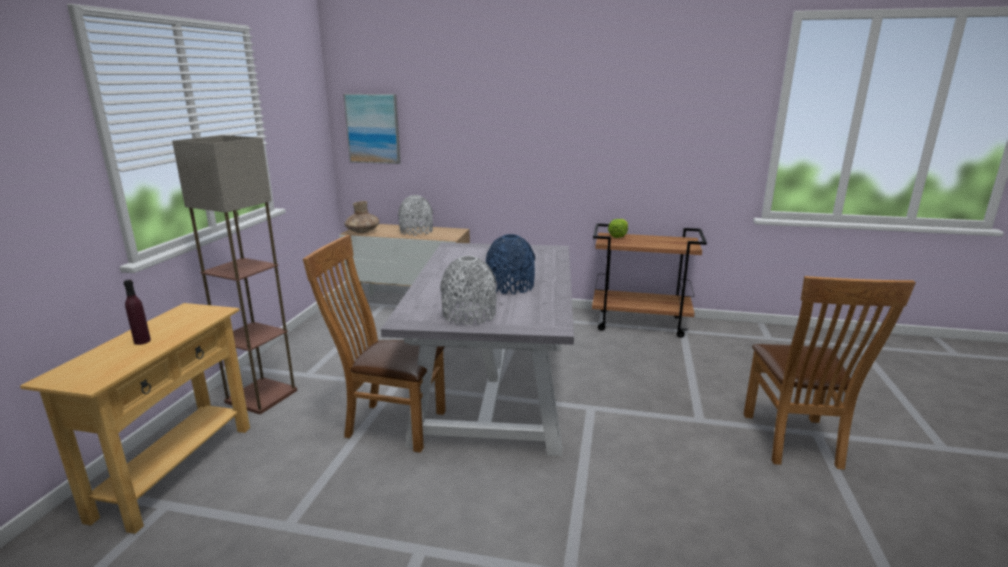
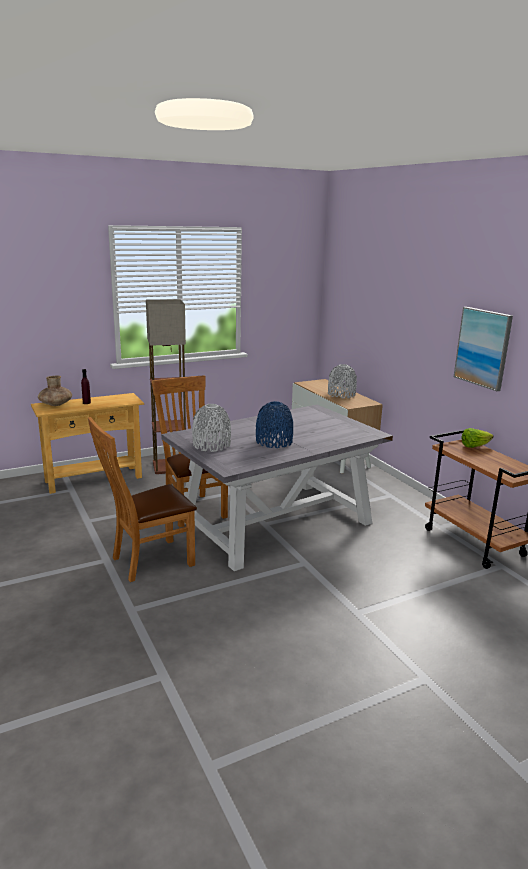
camera: 50 degrees right, 0 degrees up
picture [343,94,401,164] -> picture moved to [454,307,513,391]
brown vase [344,201,379,233] -> brown vase moved to [38,376,72,406]
brown chair [744,276,916,470] -> brown chair moved to [88,417,197,582]

